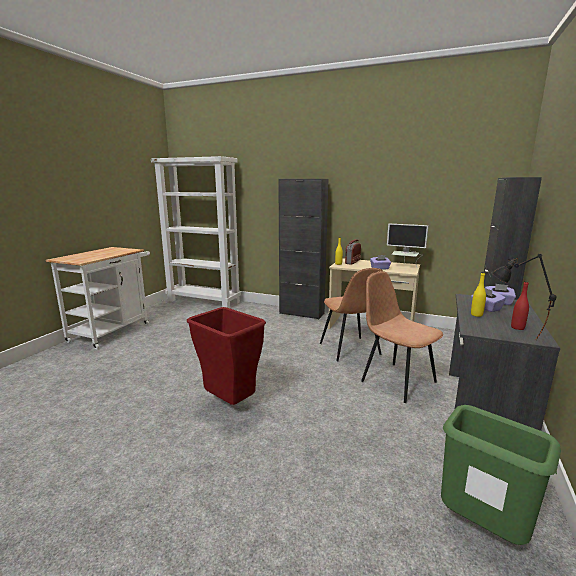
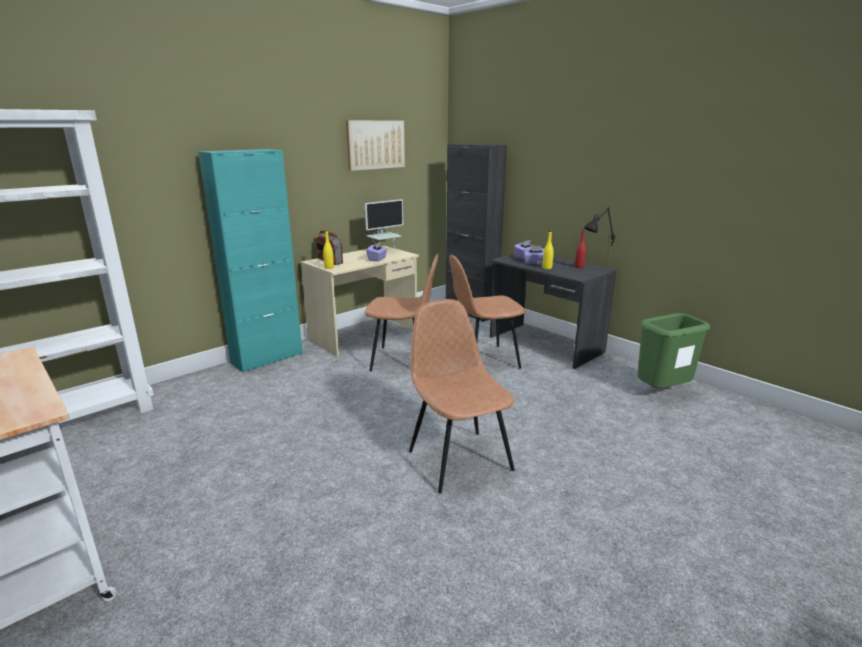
camera: 65 degrees left, 5 degrees up
red trash can [187,307,266,405] -> brown chair [409,299,515,494]
black cabinet [278,179,328,320] -> turquoise cabinet [198,149,303,373]
none -> picture [346,120,405,171]

